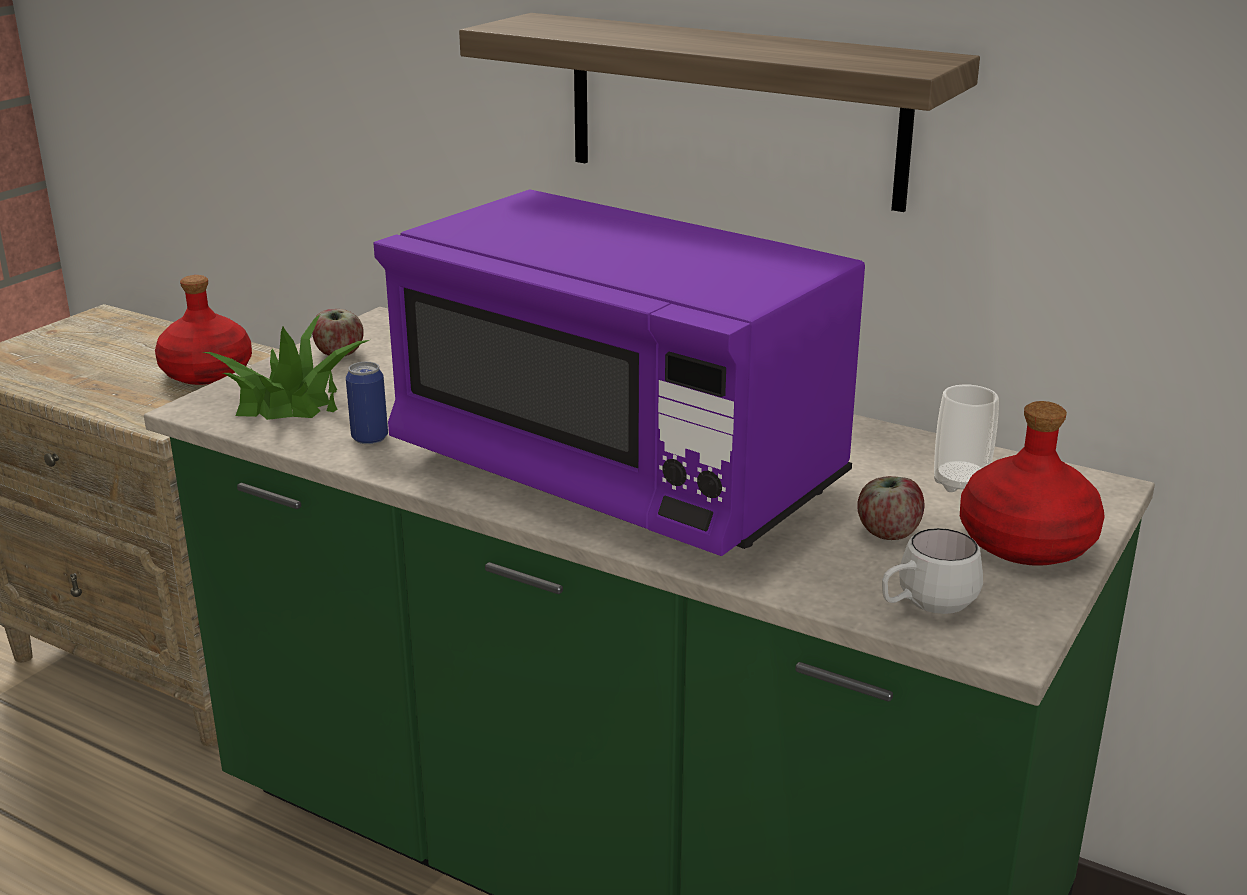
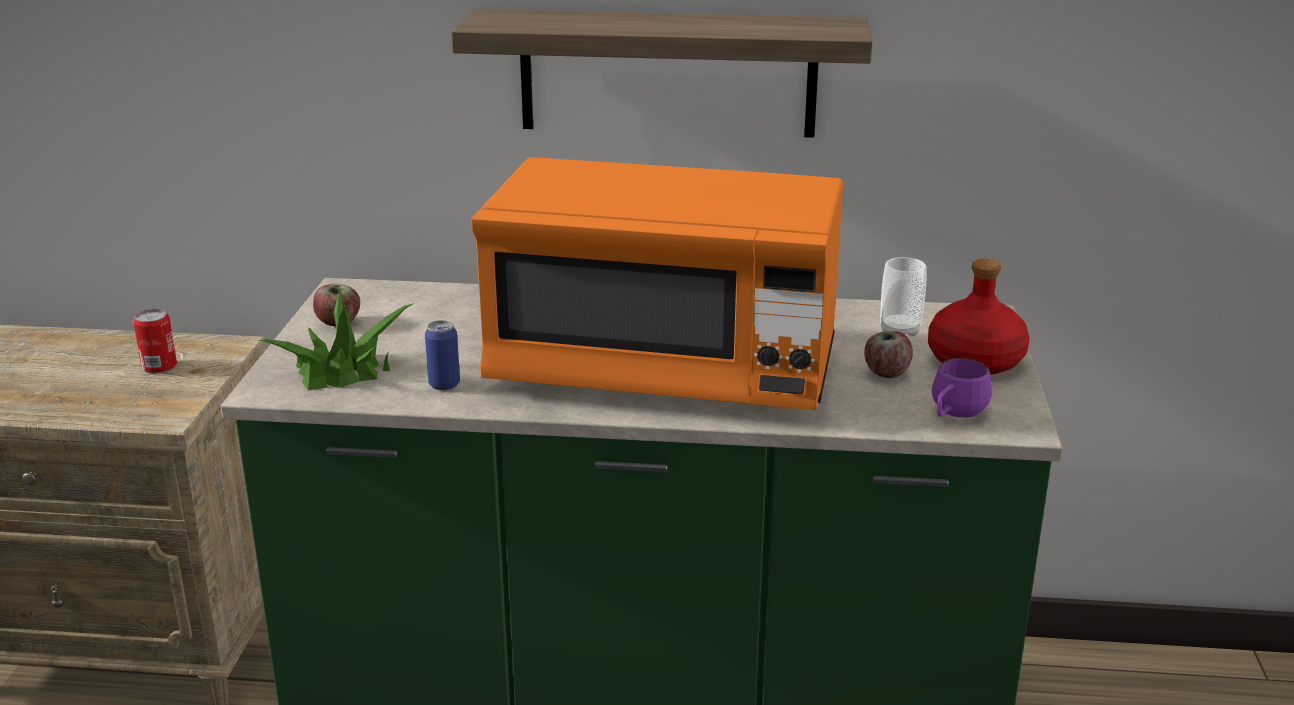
camera: 25 degrees left, 0 degrees up
red bottle [155,275,252,385] -> can [133,309,177,373]
purple microwave [373,189,865,556] -> orange microwave [471,157,843,410]
white mug [882,528,983,614] -> purple mug [932,358,992,418]

